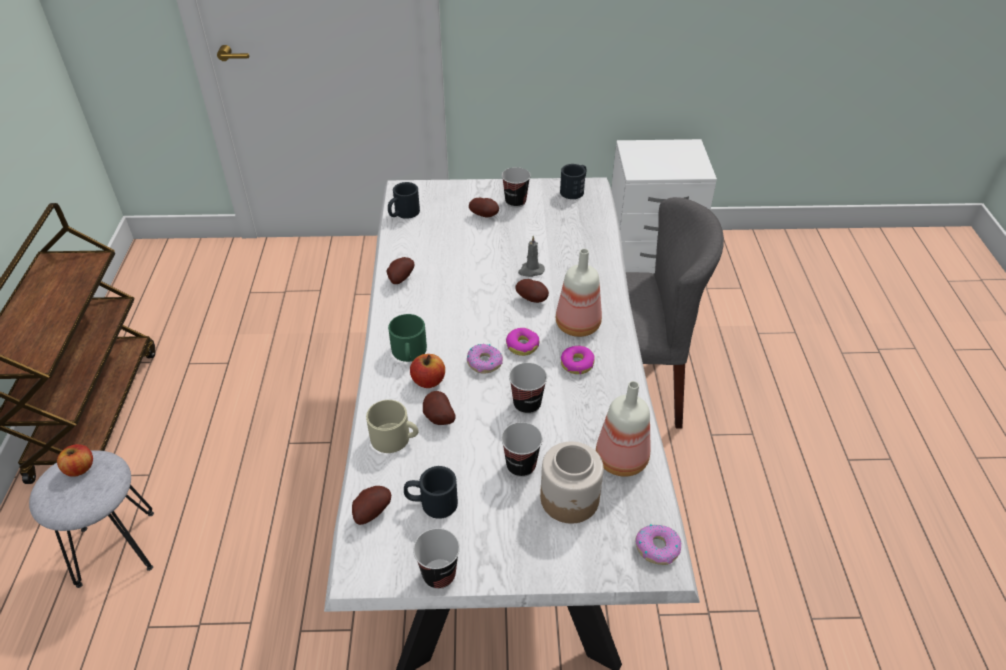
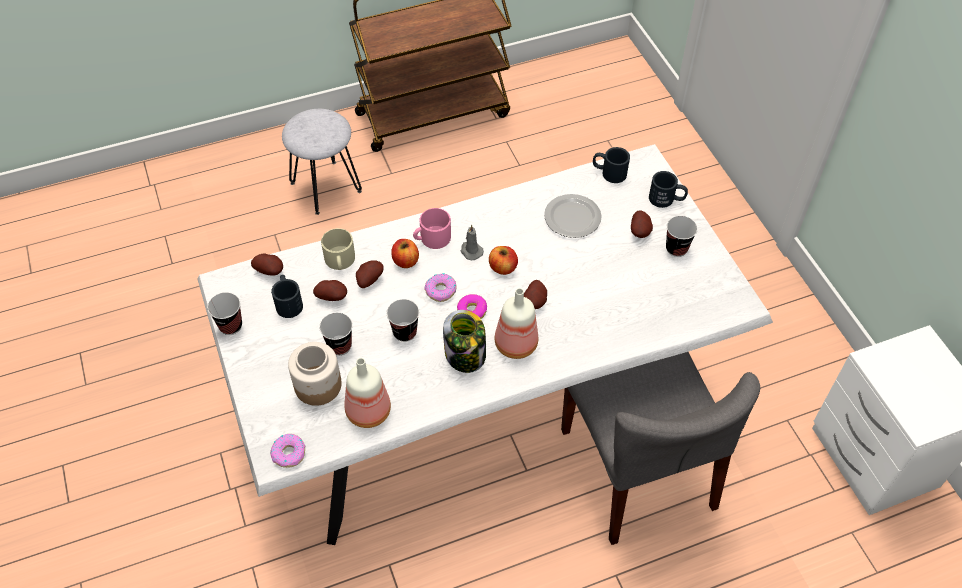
camera: 70 degrees right, 10 degrees up
apple [57,444,93,477] -> apple moved to [489,246,518,275]
potato [387,257,415,284] -> potato moved to [313,280,347,301]
green mug [388,314,427,362] -> pink mug [413,208,451,249]
grey candle [518,236,545,277] -> grey candle moved to [461,225,484,260]
black mug [560,164,586,199] -> black mug moved to [649,171,688,208]
donut [561,346,594,374] -> jar [443,310,486,373]
none -> plate [544,194,602,238]

